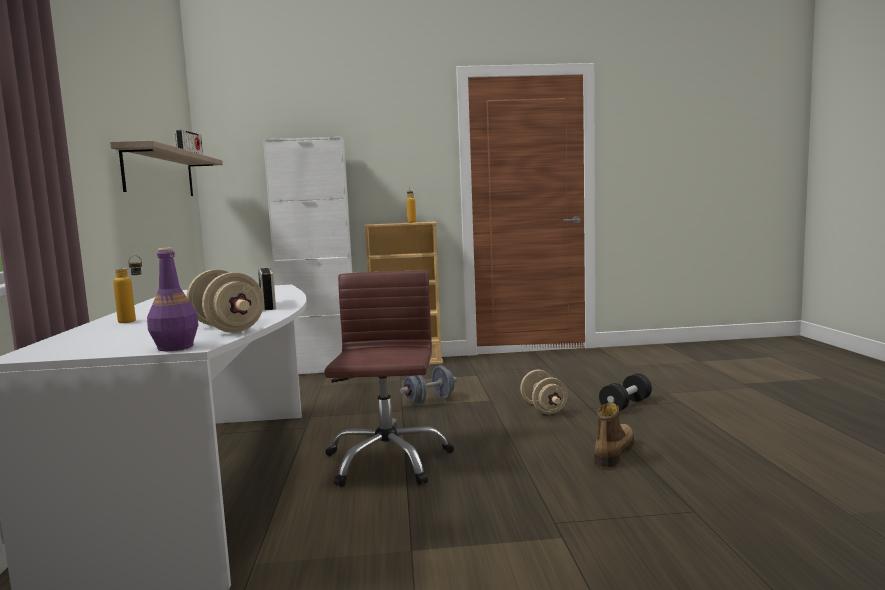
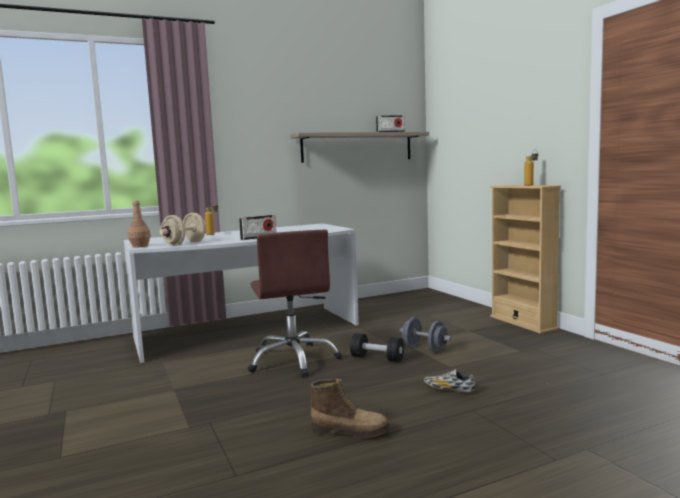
camera: 70 degrees right, 0 degrees up
purple bottle [147,248,199,351] -> brown bottle [128,201,151,248]
white cabinet [263,137,352,374] -> none
brown office chair [324,271,454,487] -> brown office chair turned 90 degrees clockwise [248,230,342,377]
beige dumbbell [520,370,568,414] -> shoe [424,369,475,392]
black dumbbell [599,373,652,411] -> black dumbbell moved to [350,333,404,362]

